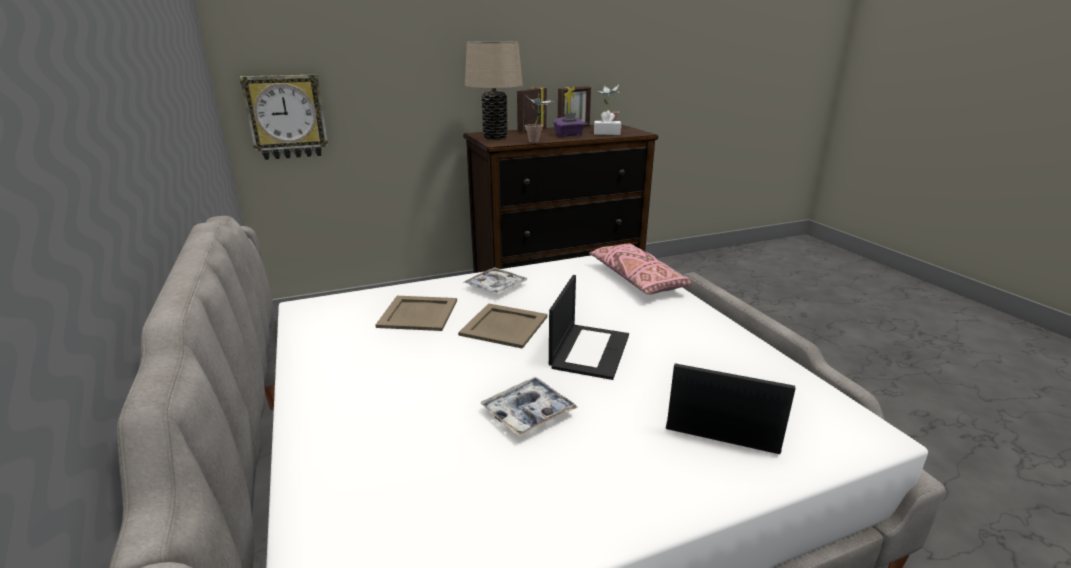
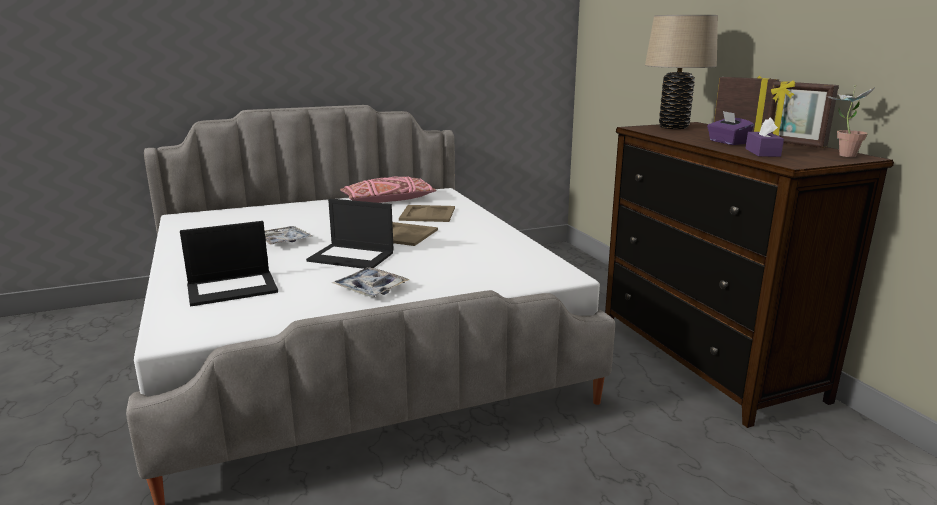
camera: 90 degrees right, 5 degrees down
wall clock [240,74,328,160] -> none
tray [463,267,527,295] -> tray moved to [332,267,410,297]
potted plant [525,93,554,143] -> none
pink pillow [589,244,692,294] -> pink pillow moved to [340,176,437,203]
white tissue box [594,110,621,135] -> purple tissue box [745,118,784,157]
laptop [666,364,795,454] -> laptop turned 45 degrees clockwise [180,221,278,306]

